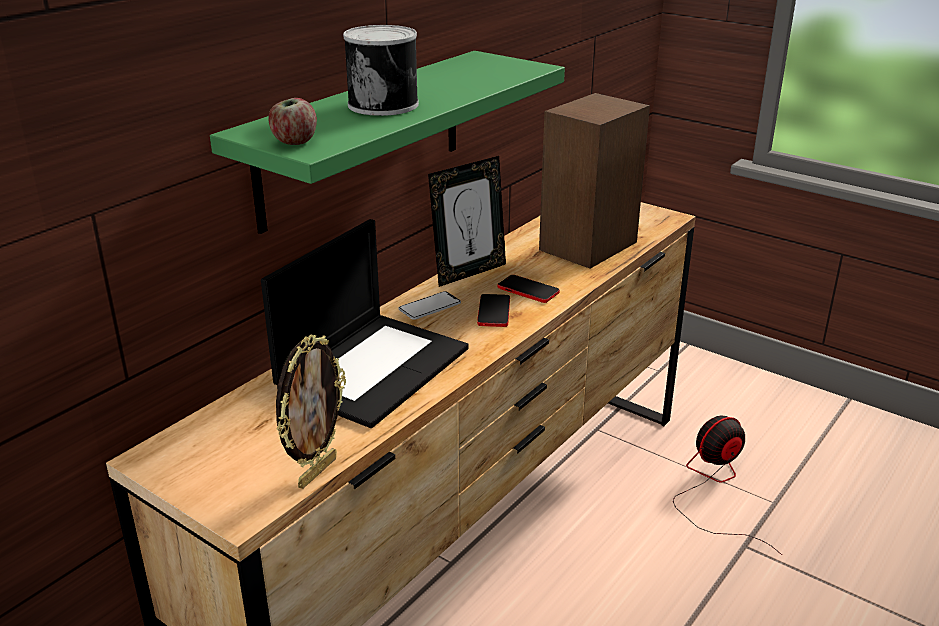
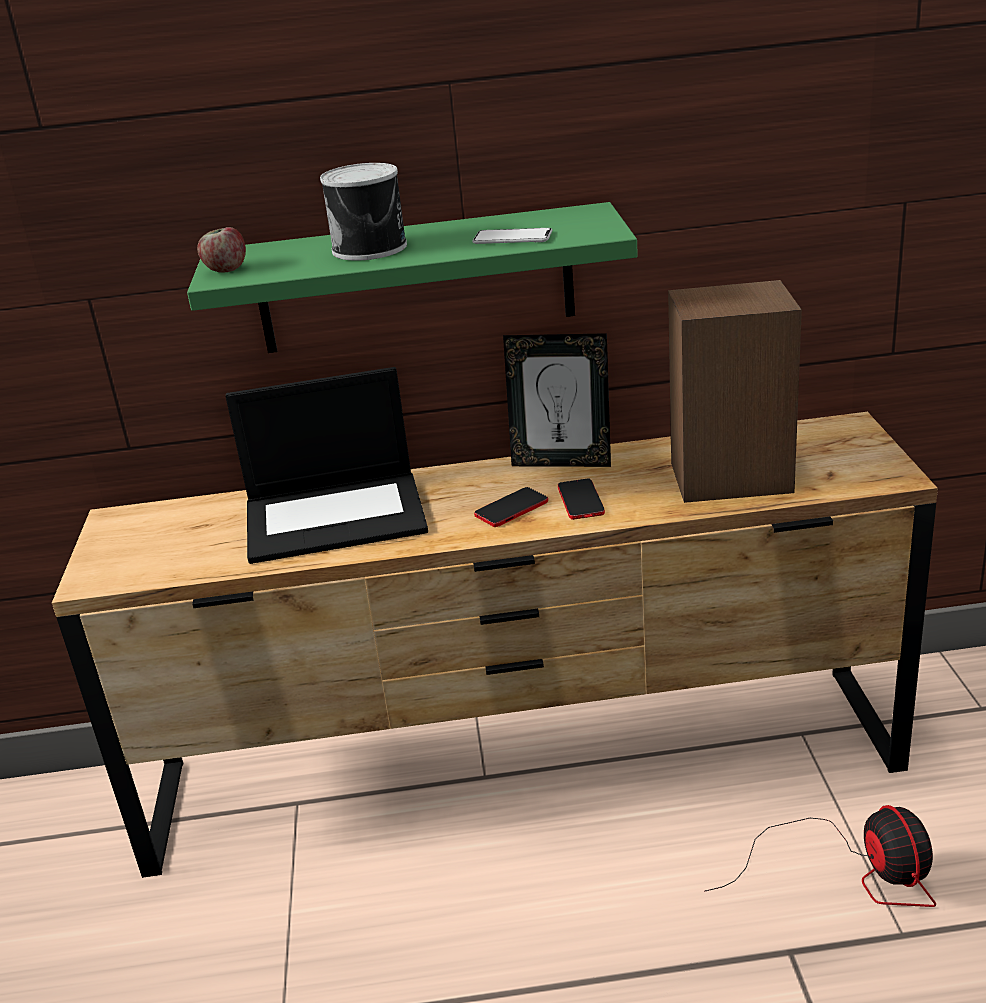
camera: 50 degrees right, 0 degrees up
picture frame [276,335,346,489] -> none
phone [398,291,461,320] -> phone moved to [472,228,552,244]
fan [673,416,782,555] -> fan turned 60 degrees clockwise [704,805,936,907]

